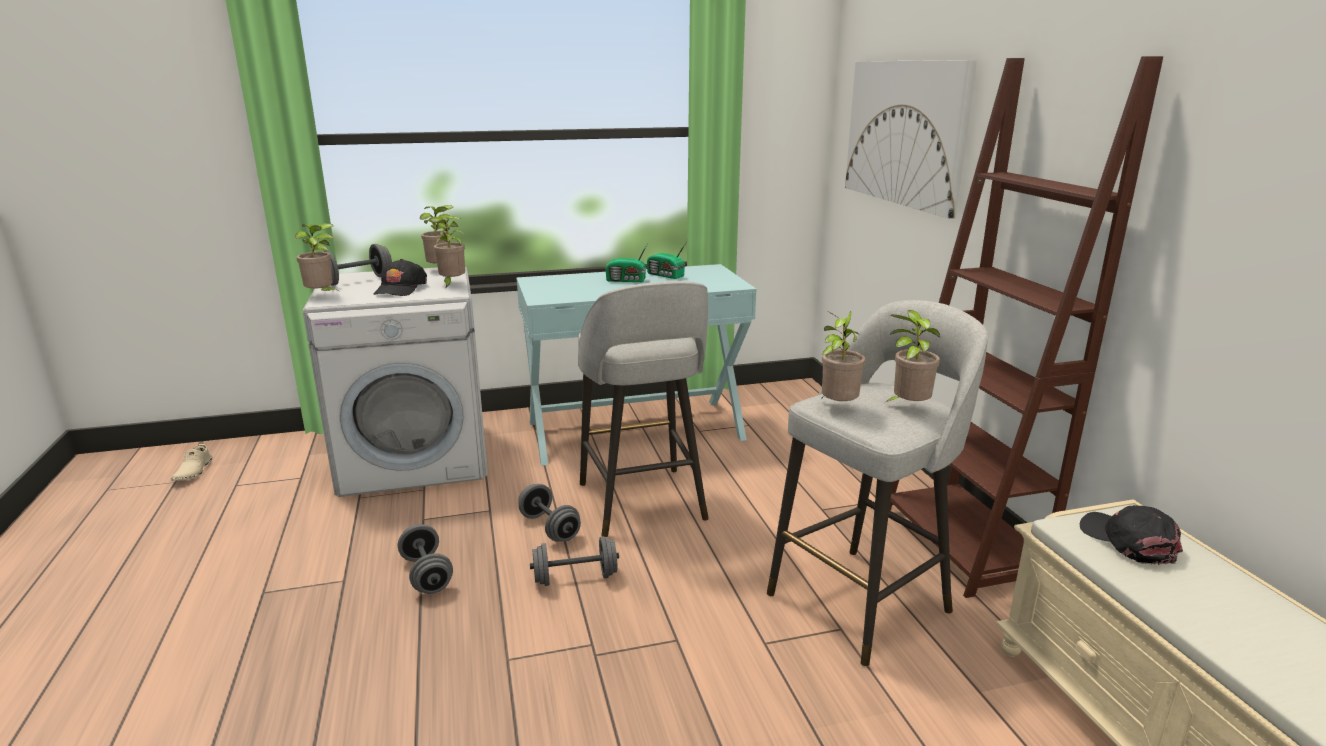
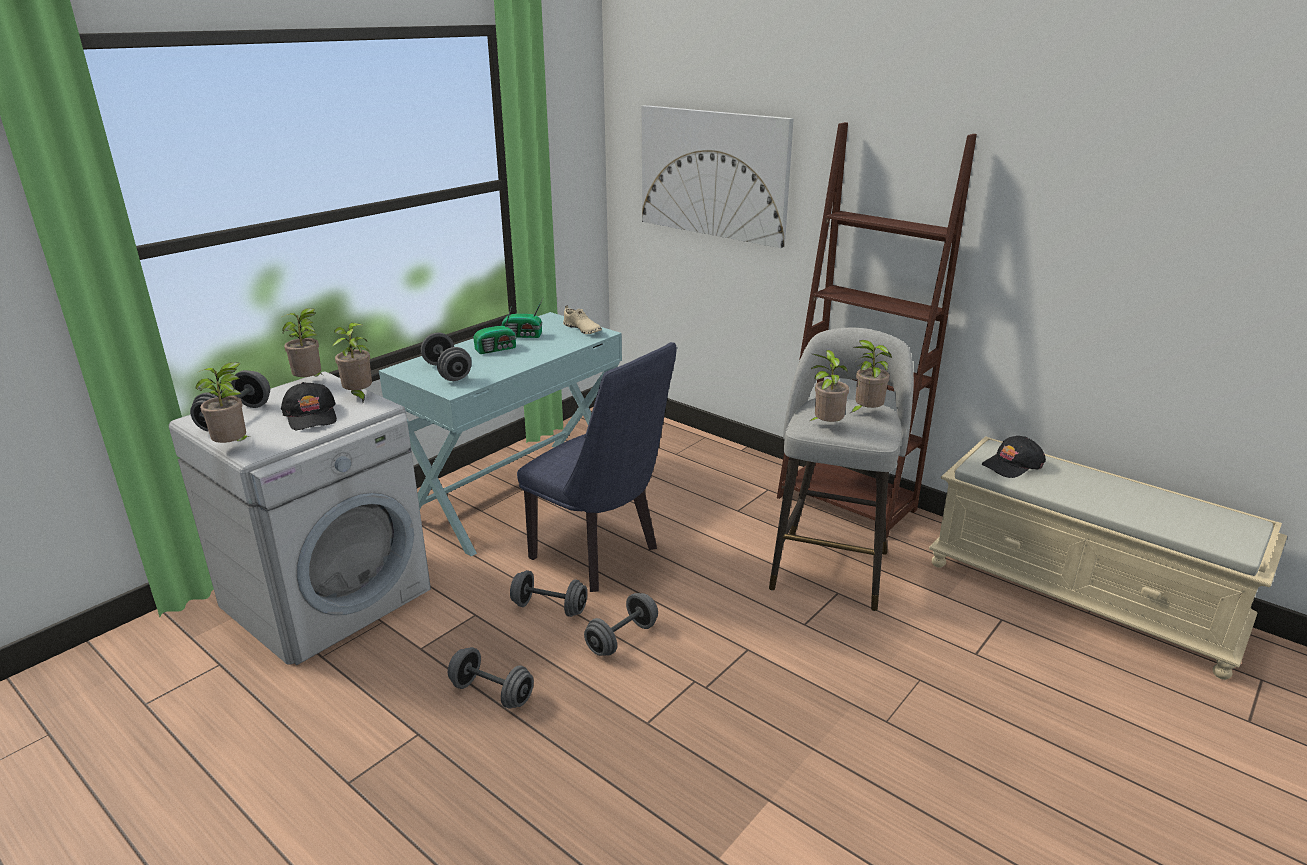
camera: 35 degrees left, 5 degrees up
beige shoe [171,441,213,481] -> beige shoe moved to [563,305,602,334]
grey stool [578,281,709,537] -> blue chair [517,342,677,592]
black cap [1080,505,1183,565] -> black cap turned 60 degrees counterclockwise [982,436,1046,478]
none -> grey dumbbell [421,332,472,381]

